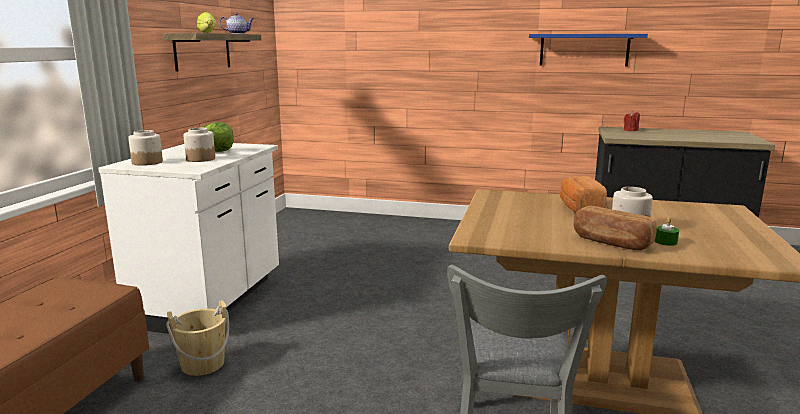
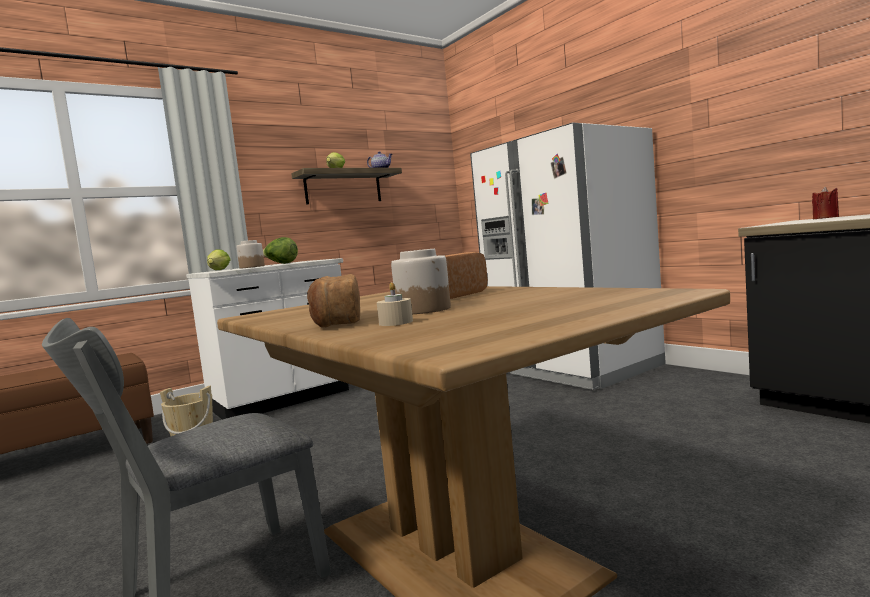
camera: 40 degrees right, 10 degrees down
jar [128,130,163,166] -> lettuce [207,249,231,270]
blue shelf [529,34,648,66] -> none
green candle [655,218,679,246] -> beige candle [377,282,413,326]
none -> white fridge [470,122,666,390]

